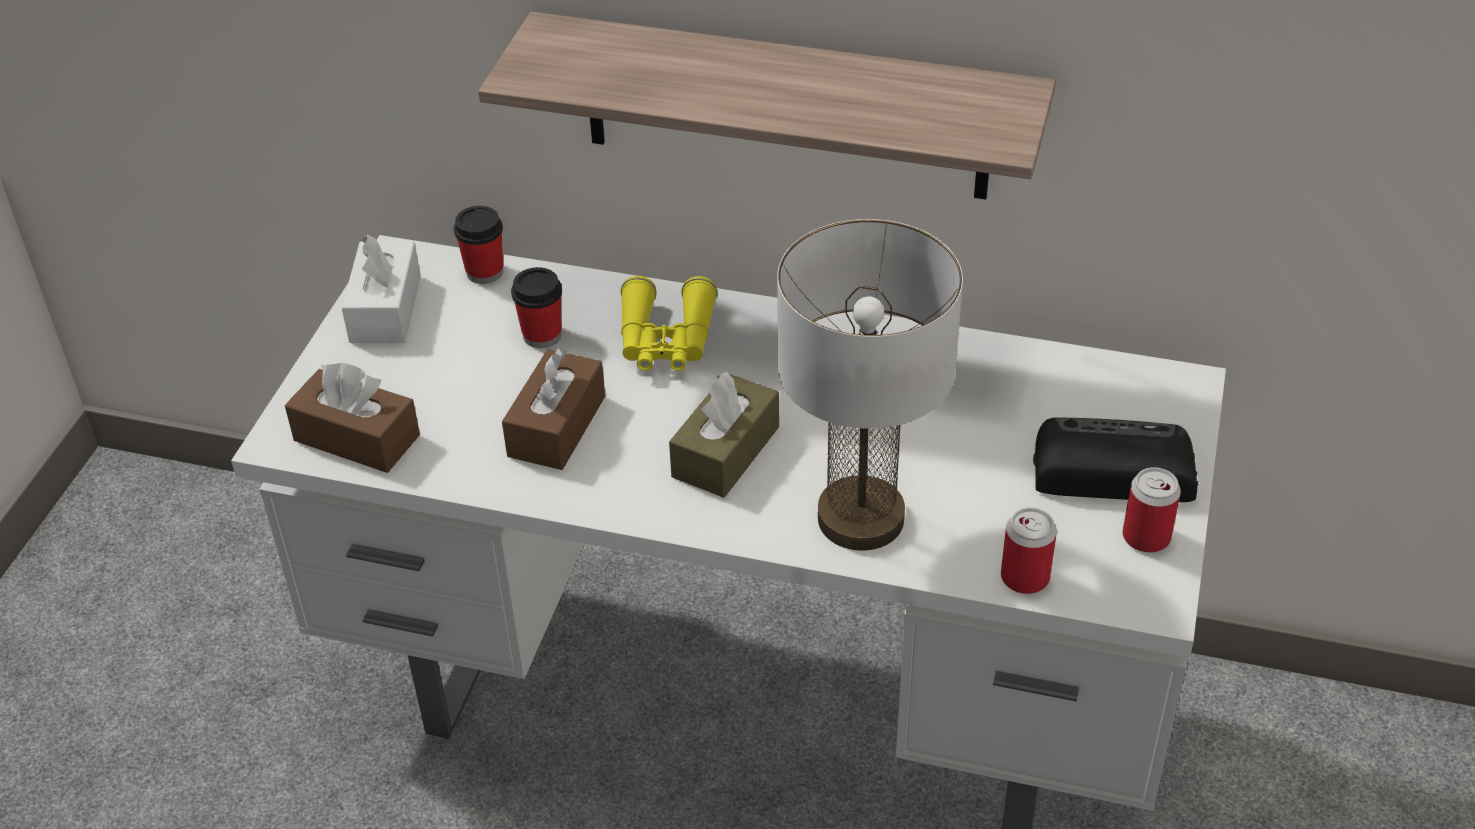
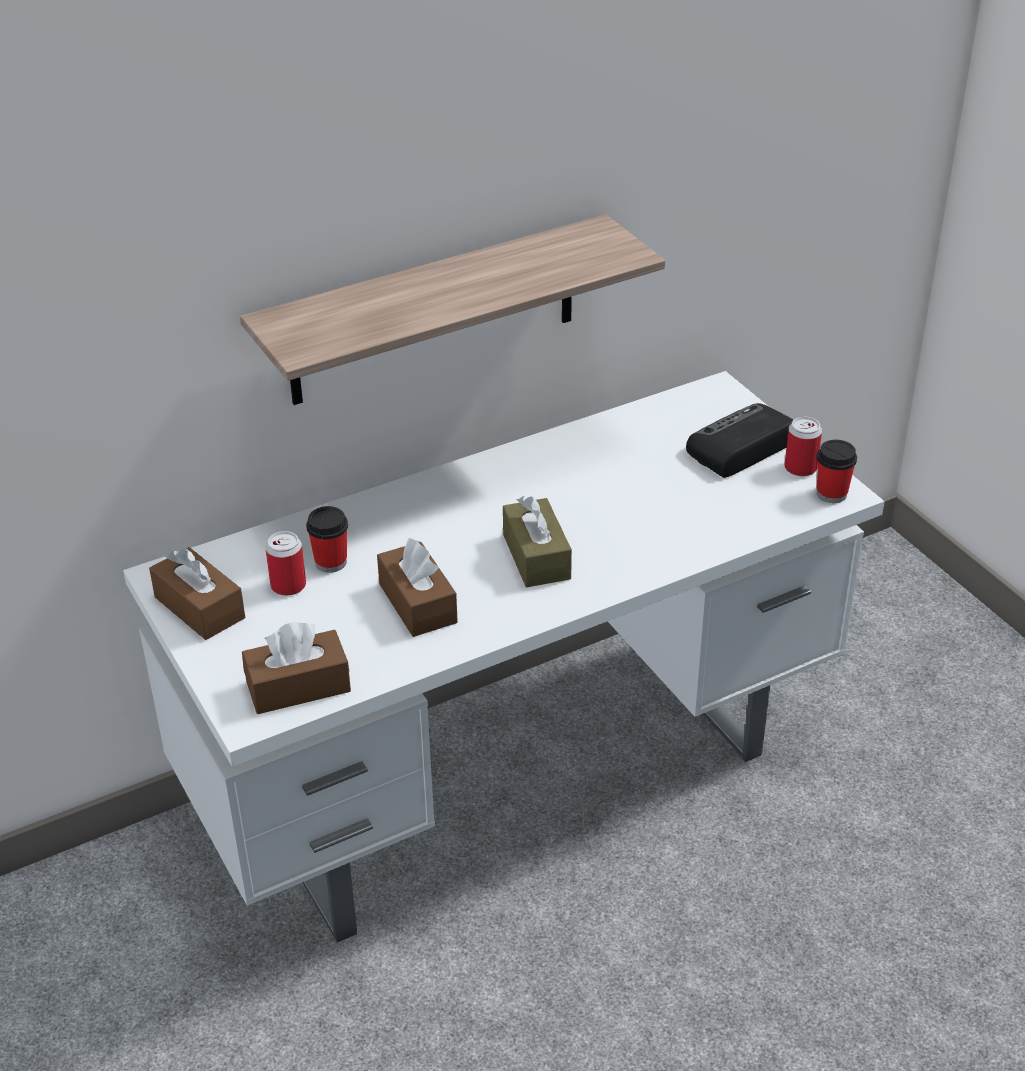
camera: 45 degrees left, 5 degrees down
white tissue box [342,234,421,343] -> brown tissue box [149,547,245,640]
cup [454,206,503,284] -> cup moved to [817,440,857,503]
yellow binoculars [621,276,717,371] -> none
table lamp [777,219,963,551] -> none
can [1001,507,1057,594] -> can moved to [265,531,306,596]

